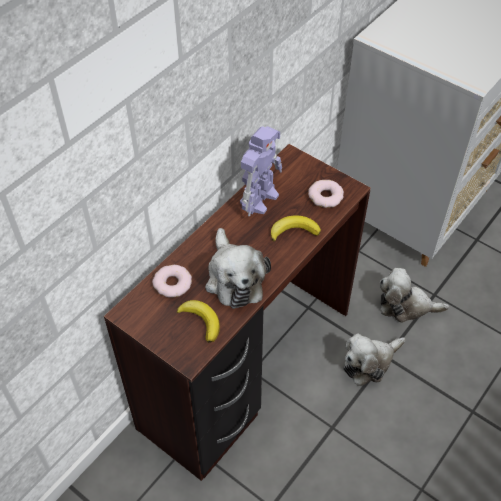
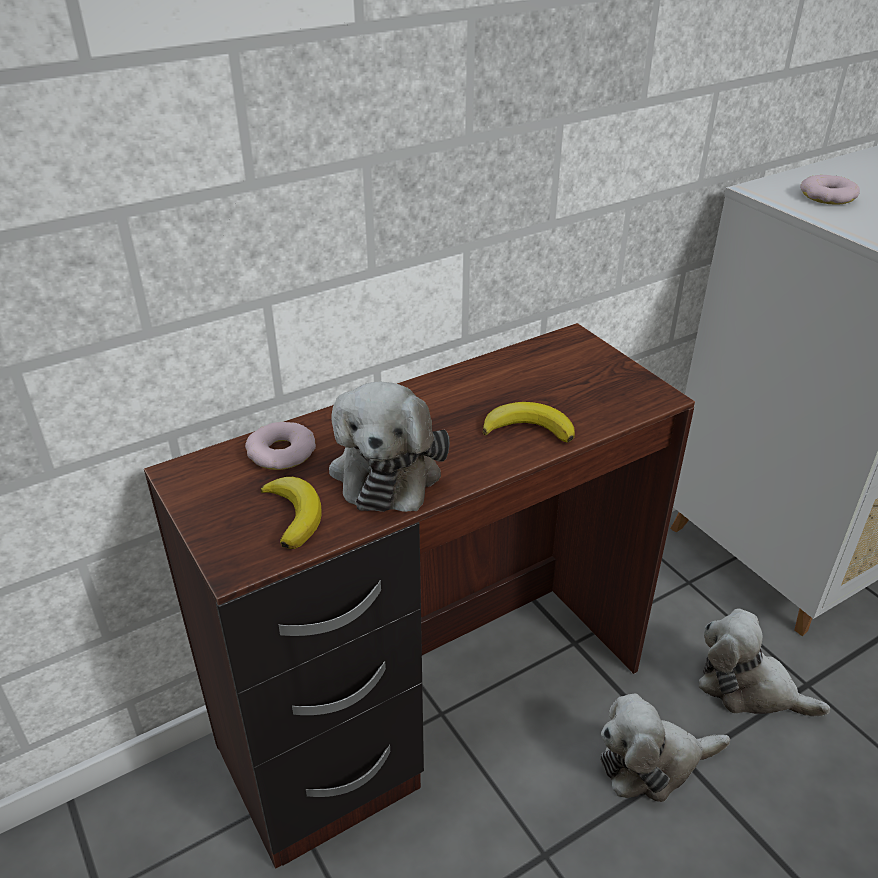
camera: 20 degrees right, 15 degrees down
toy robot [240,126,282,216] -> none
donut [308,180,344,208] -> donut moved to [800,175,860,205]

